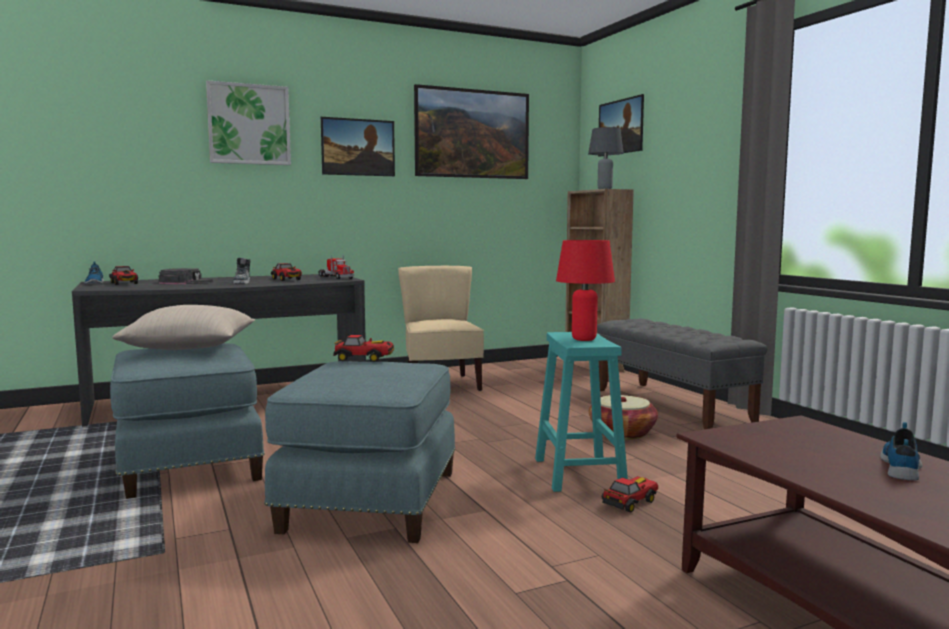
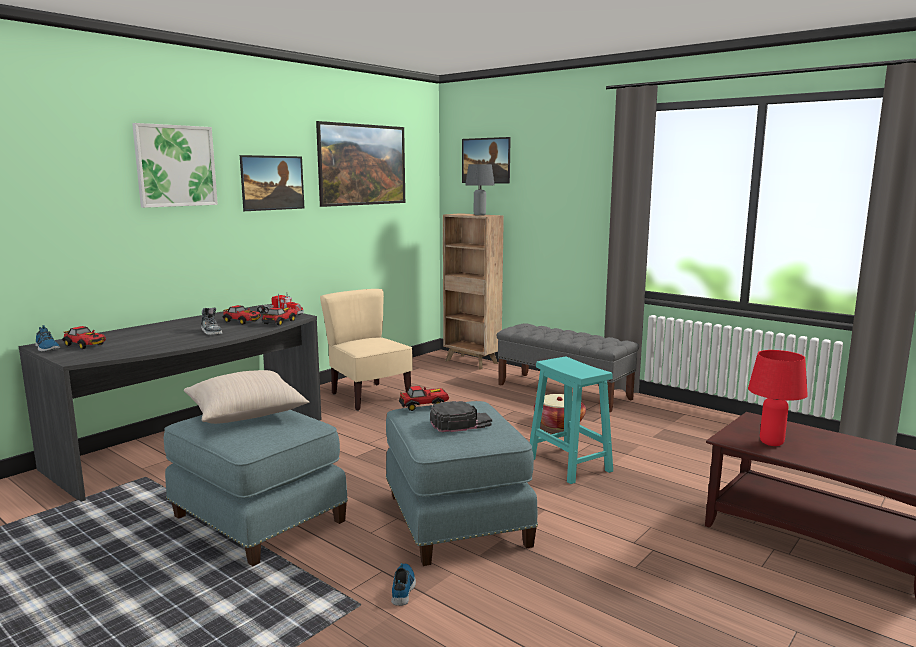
camera: 25 degrees left, 5 degrees up
black cap [159,268,213,284] -> black cap moved to [430,401,492,432]
red table lamp [556,240,615,341] -> red table lamp moved to [748,350,808,446]
toy car [601,476,658,513] -> toy car moved to [261,307,297,326]
shoe [881,422,922,480] -> shoe moved to [391,563,416,606]

